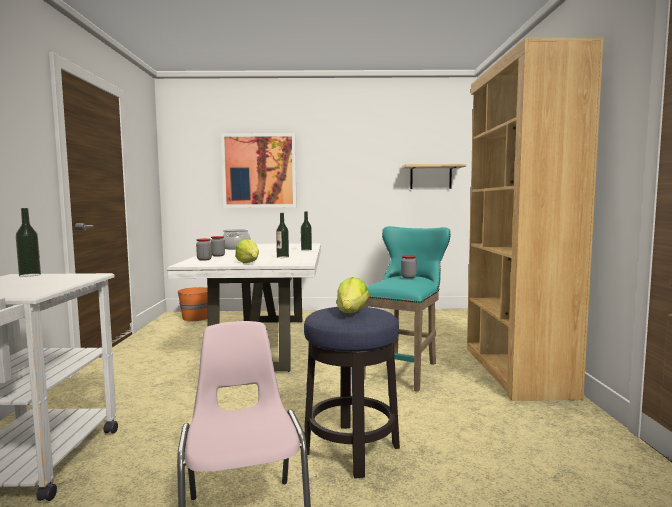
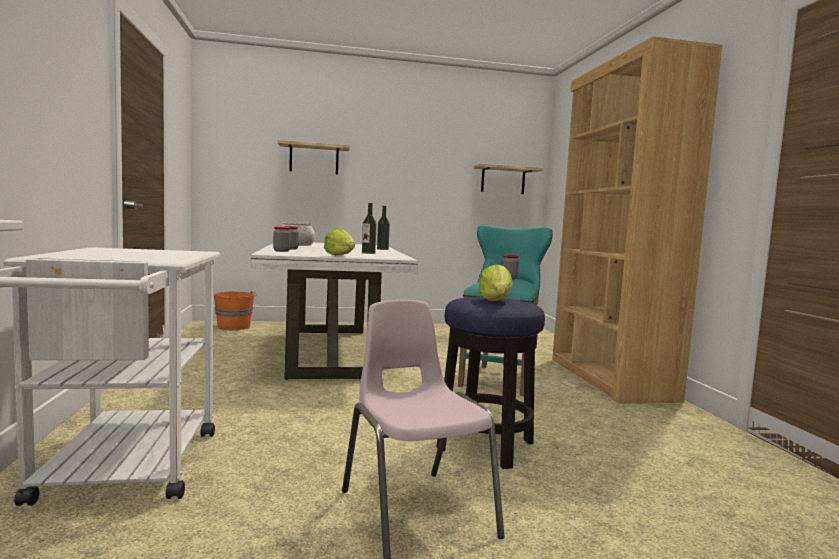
camera: 10 degrees left, 0 degrees up
bottle [16,208,41,277] -> none
picture [221,133,296,208] -> shelf [278,140,350,174]

